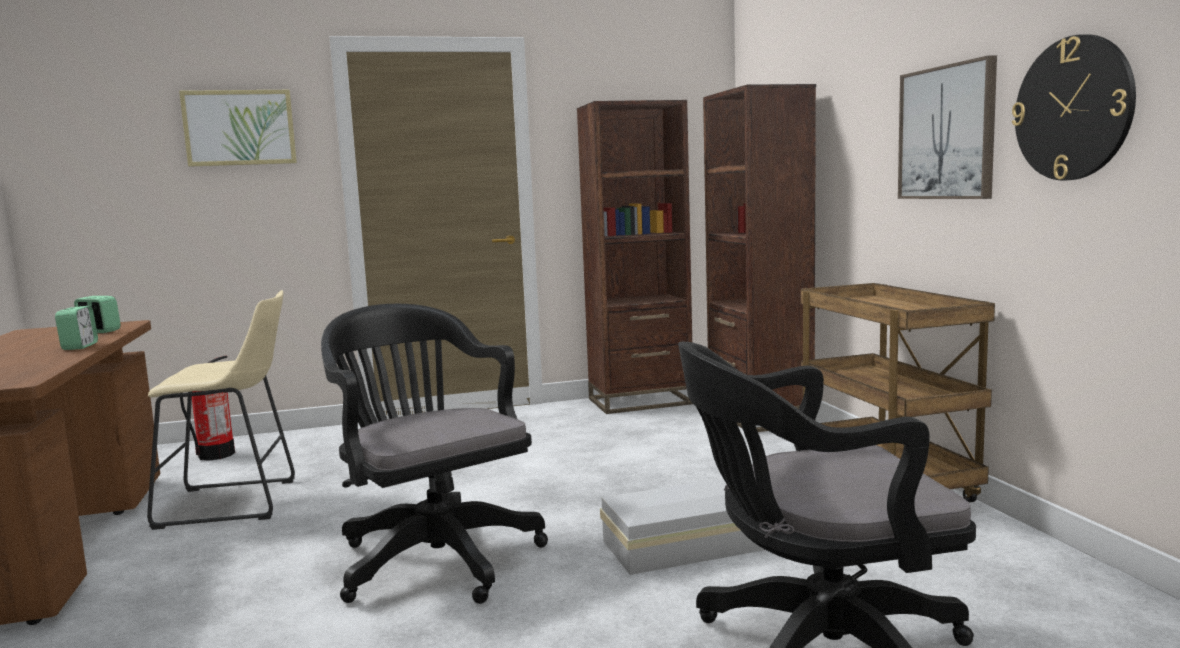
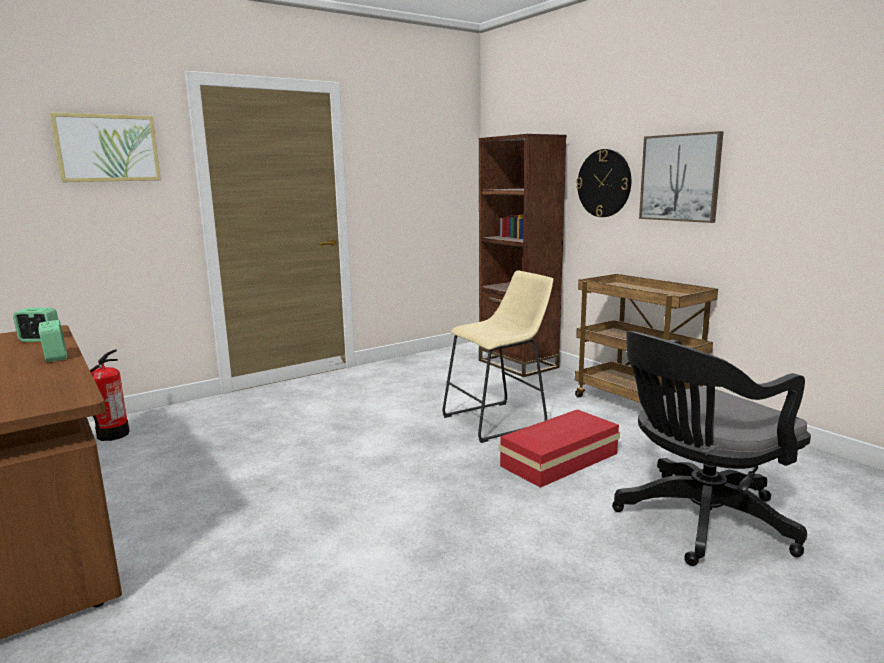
camera: 20 degrees left, 5 degrees up
beige stool [147,290,295,530] -> beige stool moved to [443,270,553,443]
black office chair [321,304,548,604] -> none
brown bookcase [577,100,693,414] -> none
white storage box [600,479,765,575] -> red storage box [499,409,620,488]
wall clock [1012,34,1136,180] -> wall clock moved to [576,149,631,217]

